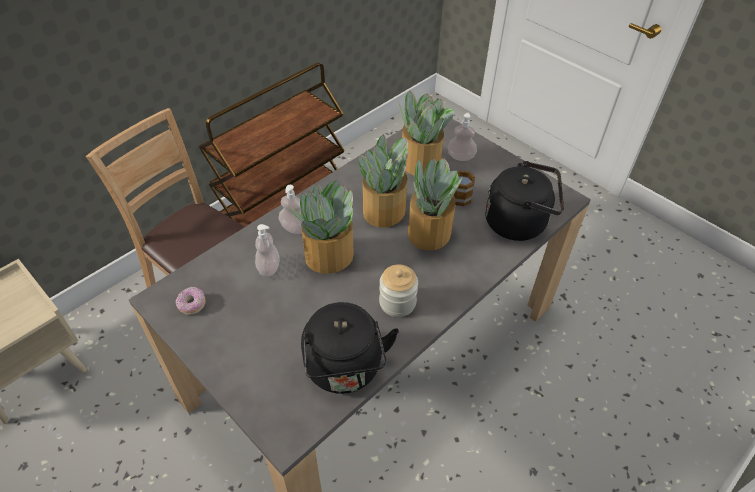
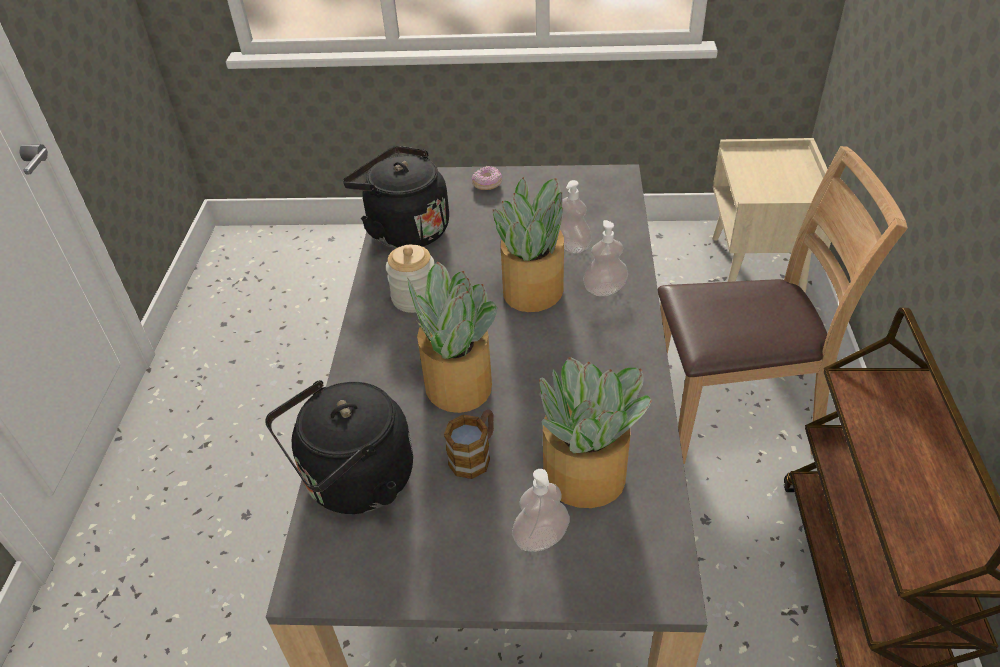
camera: 140 degrees right, 5 degrees down
donut [175,287,206,315] -> donut moved to [472,166,502,190]
potted plant [358,134,408,227] -> none

